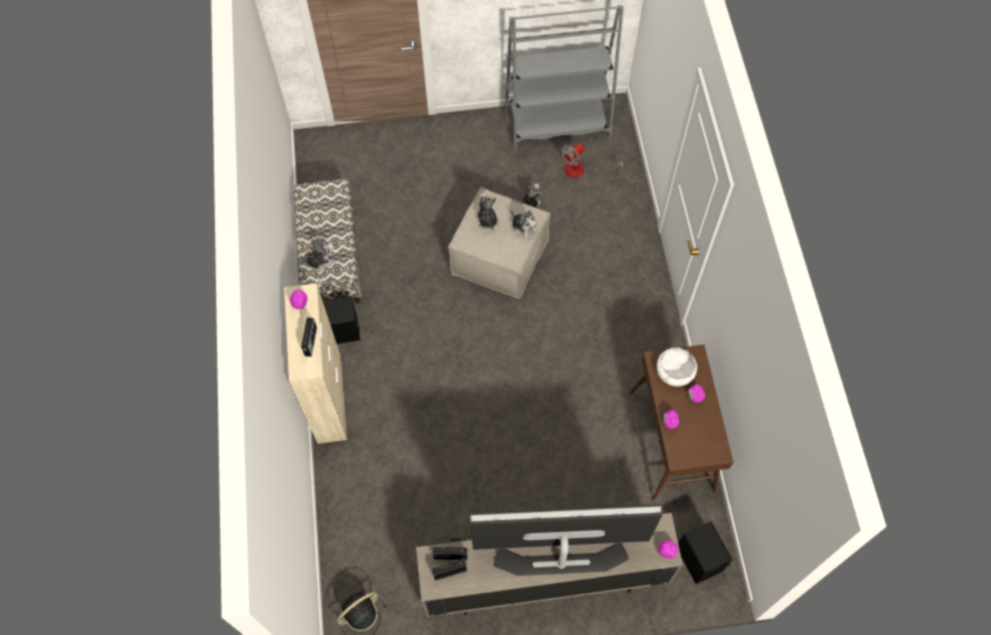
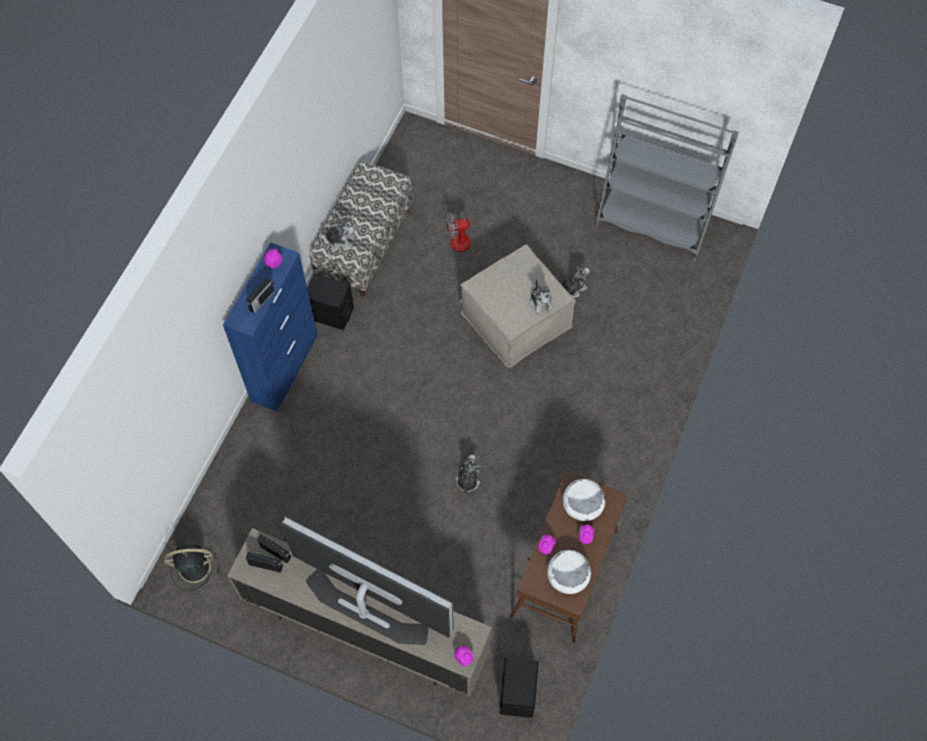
camera: 30 degrees right, 0 degrees up
beige cabinet [284,283,347,444] -> blue cabinet [223,242,318,412]
plush toy [475,193,498,230] -> plush toy moved to [456,455,481,494]
fan [561,143,624,179] -> fan moved to [446,213,501,268]
none -> white bowl [547,550,591,594]

